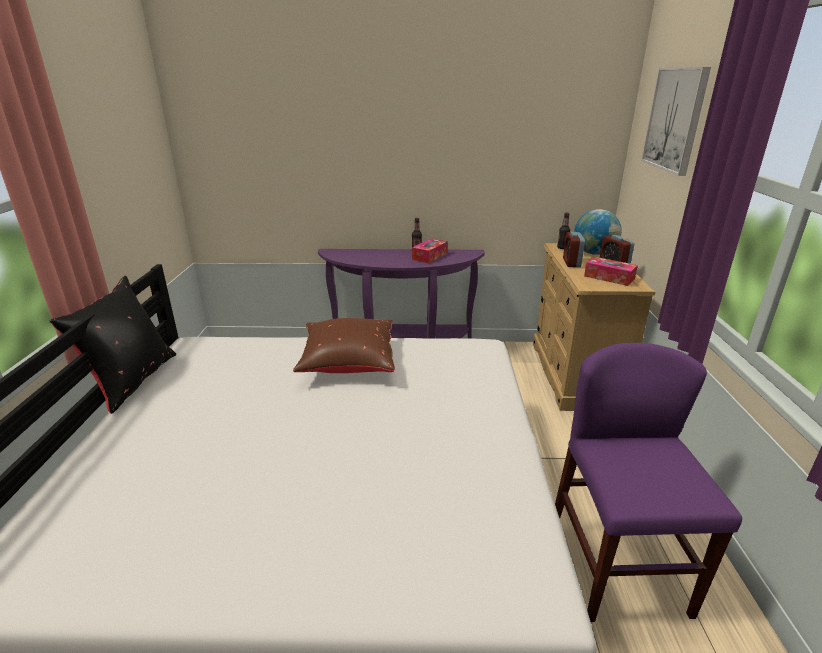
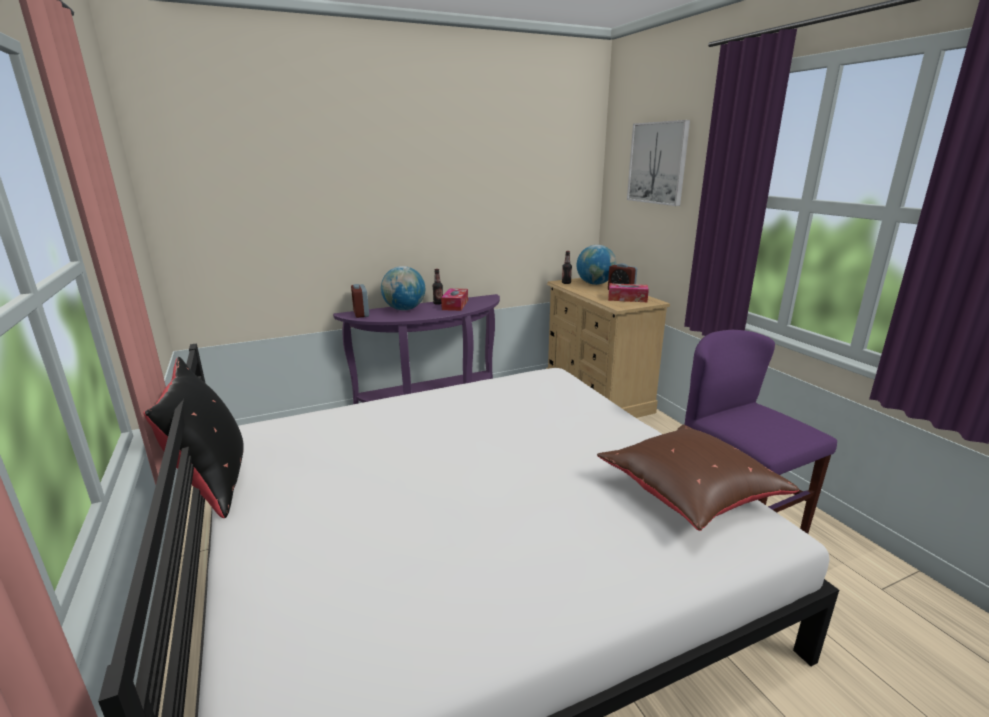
camera: 25 degrees left, 5 degrees down
brown pillow [293,318,395,373] -> brown pillow moved to [597,424,799,531]
alarm clock [563,232,585,267] -> alarm clock moved to [351,284,369,318]
none -> globe [381,266,425,311]

